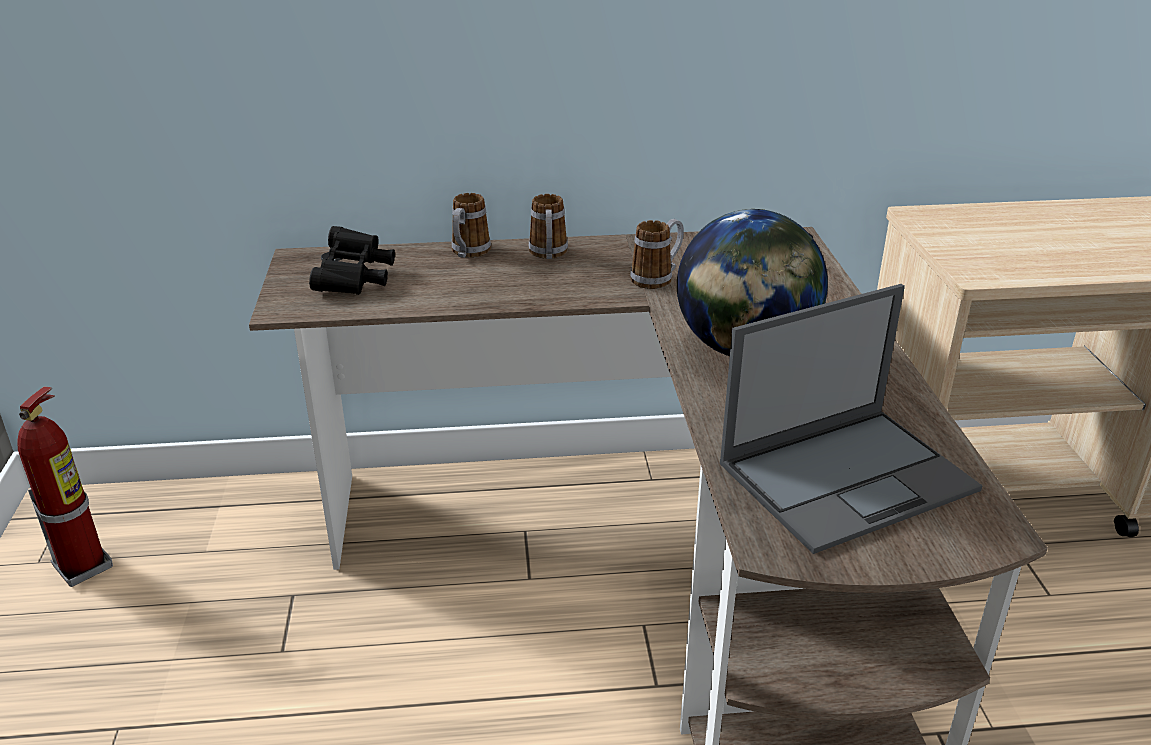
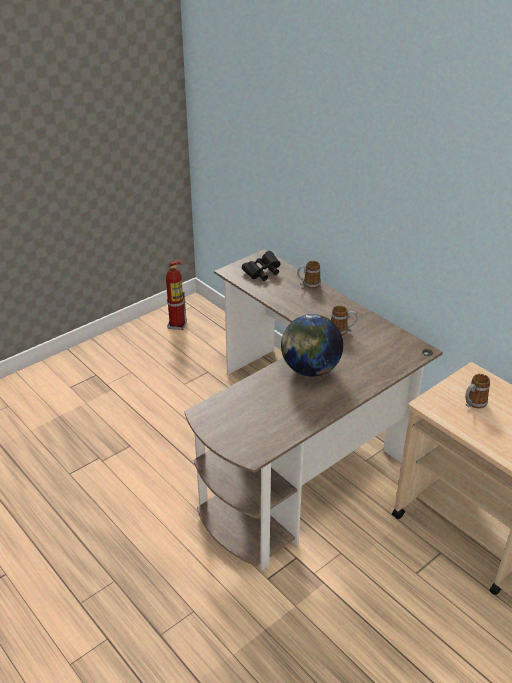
camera: 55 degrees right, 5 degrees up
mug [528,194,568,259] -> mug moved to [465,374,490,408]
laptop [720,284,983,554] -> none

